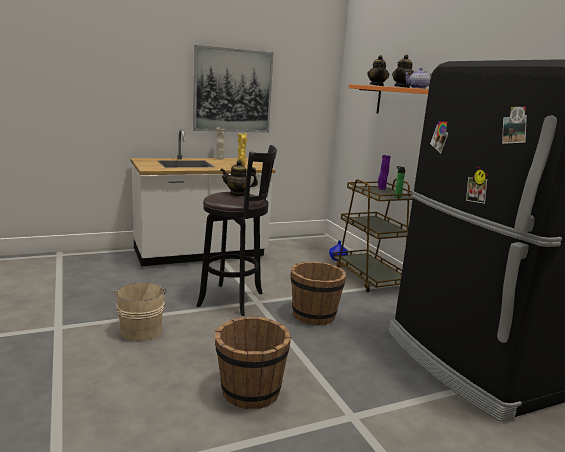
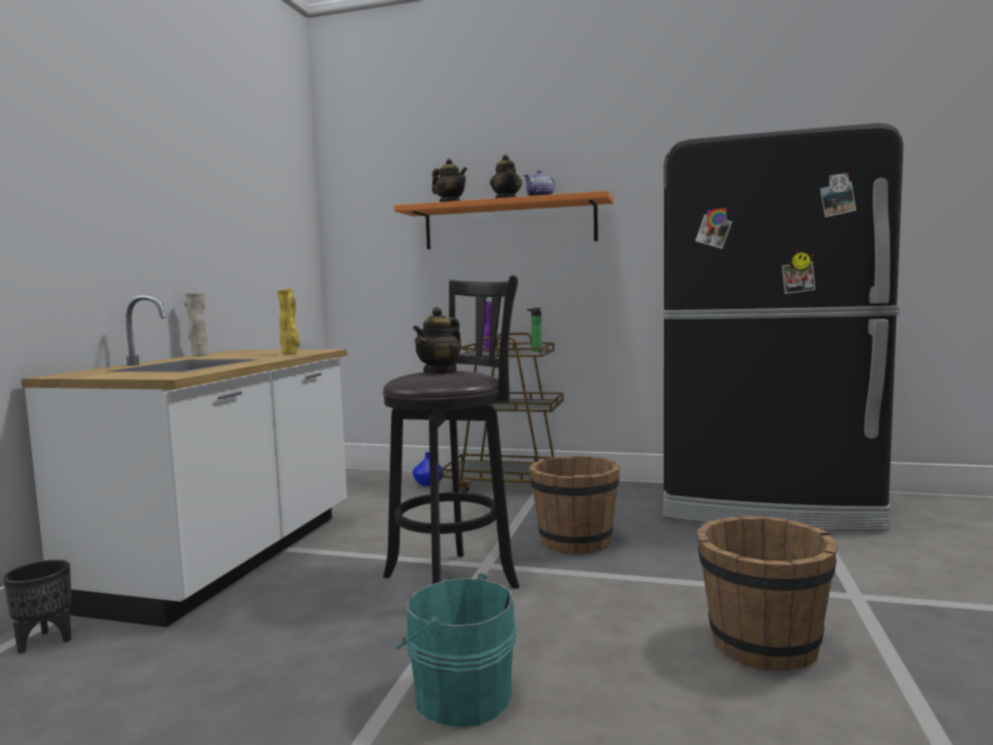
camera: 50 degrees left, 10 degrees down
beige bucket [114,282,167,341] -> turquoise bucket [396,573,517,727]
picture [193,45,274,133] -> none
none -> black planter [3,560,72,654]

